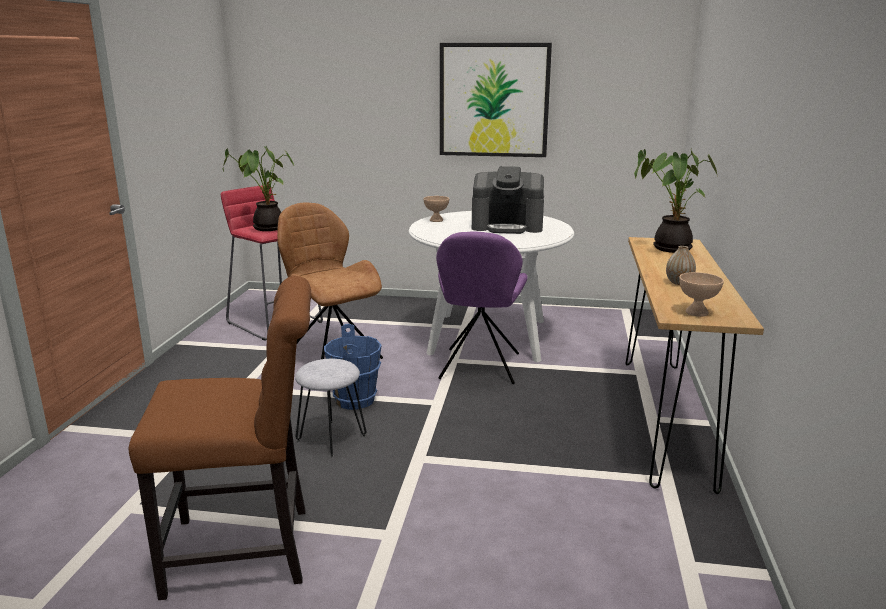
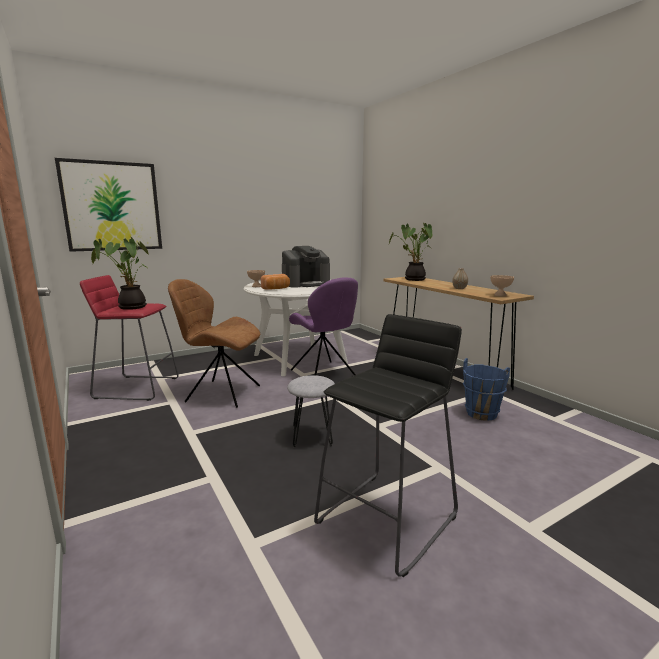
camera: 40 degrees left, 5 degrees down
brown chair [129,276,311,600] -> black stool [314,314,462,577]
blue bucket [324,324,382,410] -> blue bucket moved to [463,358,510,421]
picture [440,43,552,157] -> picture moved to [55,158,162,252]
none -> bread [261,274,290,290]

